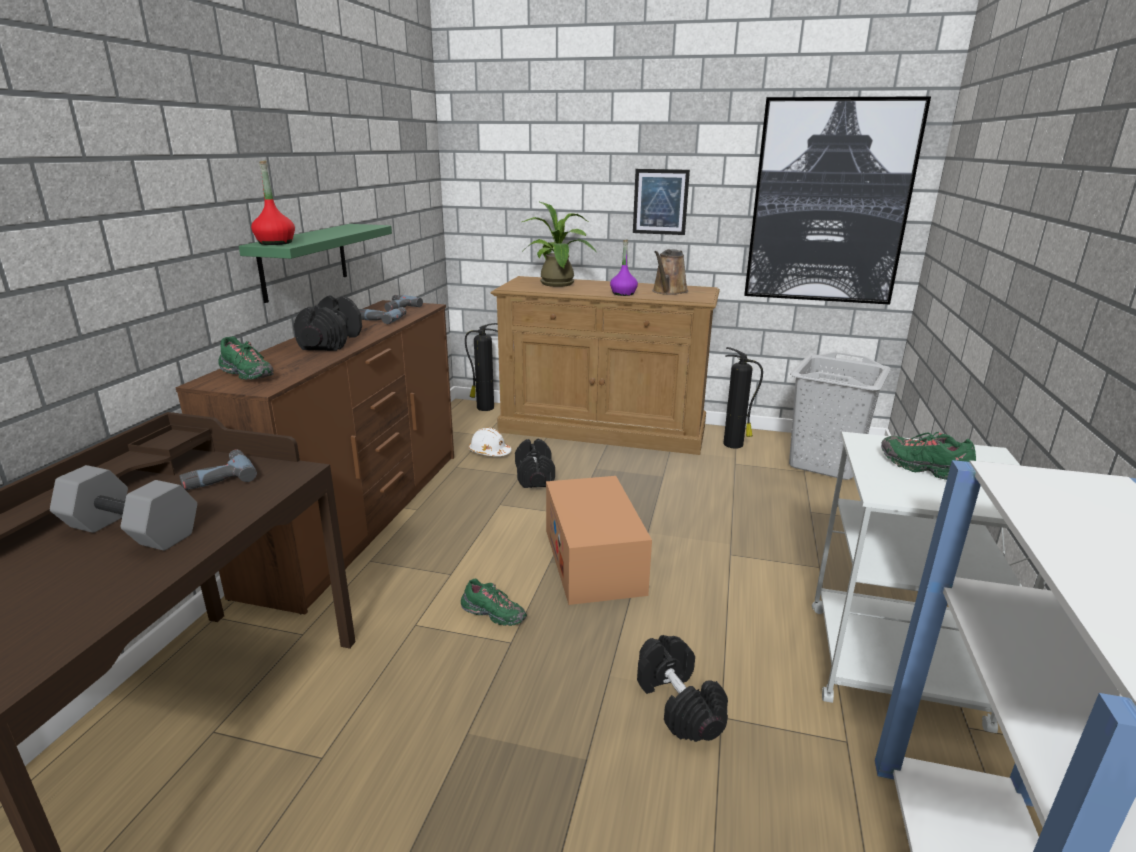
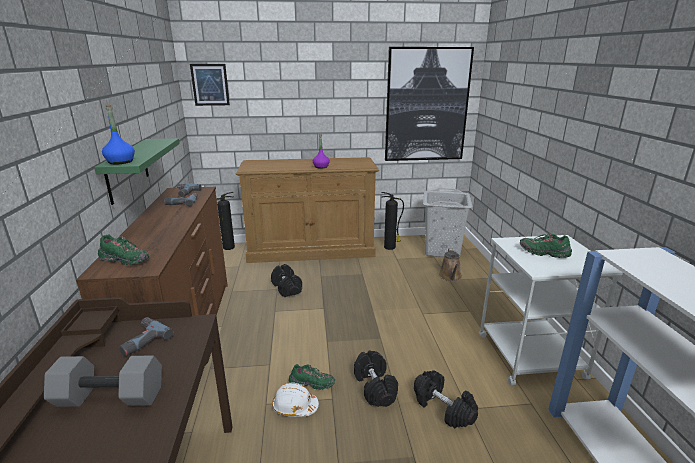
camera: 20 degrees left, 0 degrees up
red bottle [251,161,295,245] -> blue bottle [102,104,135,164]
black dumbbell [294,295,362,351] -> black dumbbell moved to [354,350,398,407]
white hard hat [469,428,512,456] -> white hard hat moved to [272,383,319,417]
potted plant [522,202,596,287] -> none
cardboard box [546,476,652,605] -> none
picture [633,169,690,235] -> picture moved to [190,64,230,106]
brown watering can [652,249,688,295] -> brown watering can moved to [439,249,462,281]

